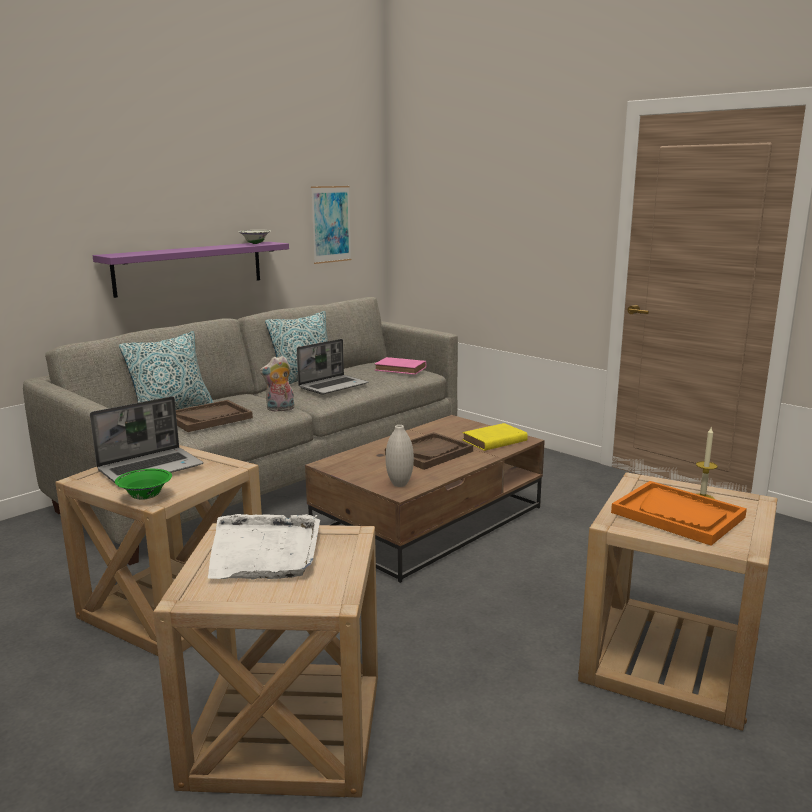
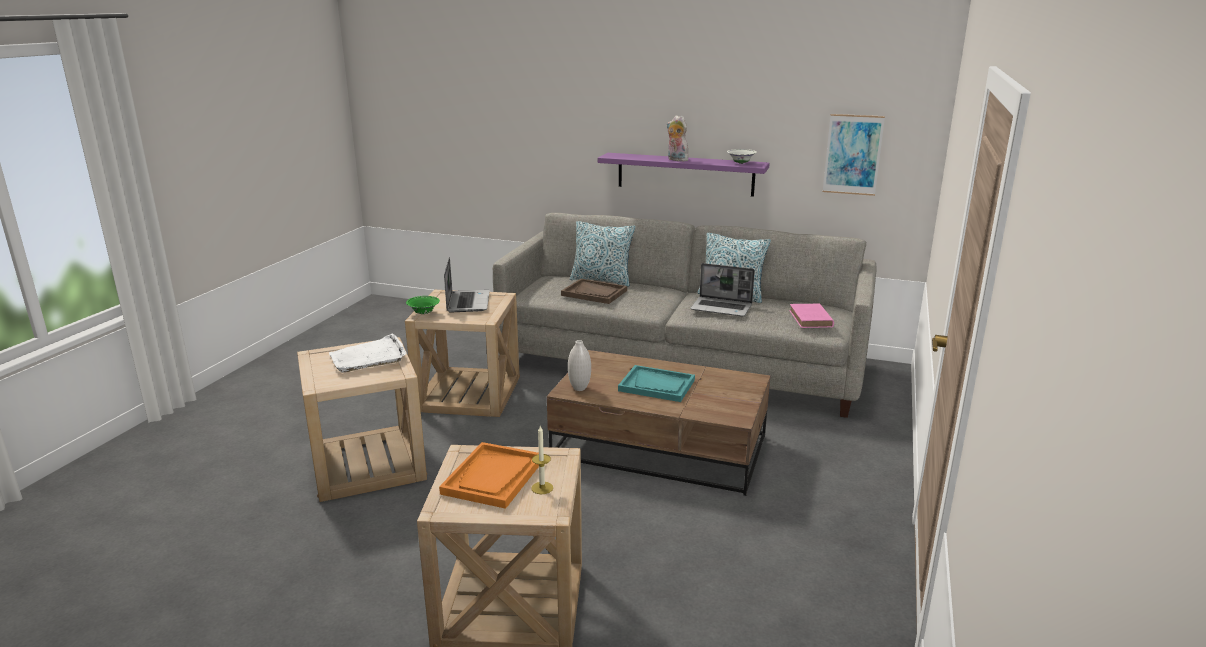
camera: 65 degrees right, 5 degrees up
laptop [90,396,203,483] -> laptop turned 120 degrees counterclockwise [444,257,490,312]
plush toy [260,355,295,412] -> plush toy moved to [666,115,688,161]
brown tray [385,432,473,470] -> turquoise tray [618,365,695,402]
yellow book [462,423,528,451] -> none

